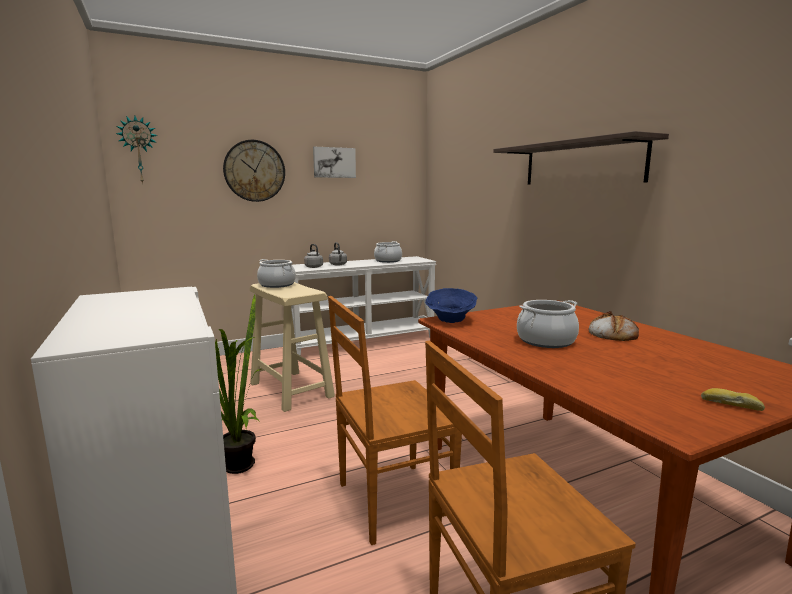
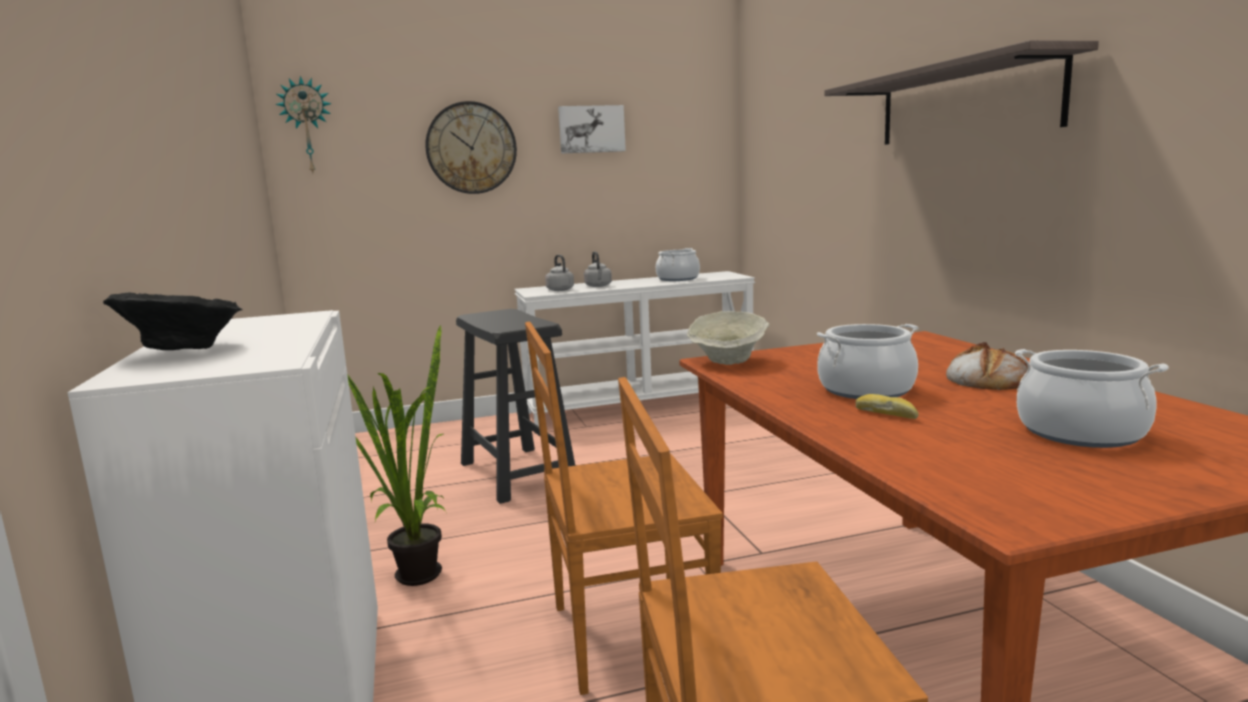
camera: 10 degrees right, 0 degrees up
beige stool [250,282,335,412] -> black stool [456,309,575,504]
cooking pot [257,259,296,288] -> cooking pot moved to [1015,349,1169,448]
blue bowl [425,288,478,323] -> beige bowl [687,311,769,365]
bread [701,388,765,411] -> bread moved to [855,394,919,419]
none -> black bowl [103,293,243,350]

